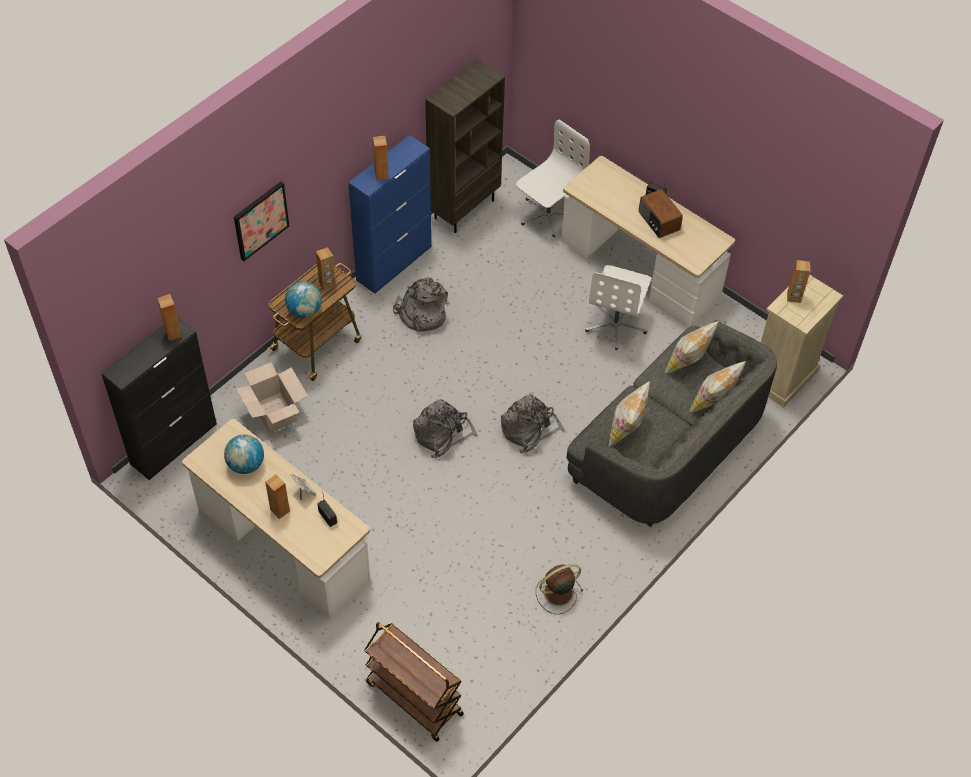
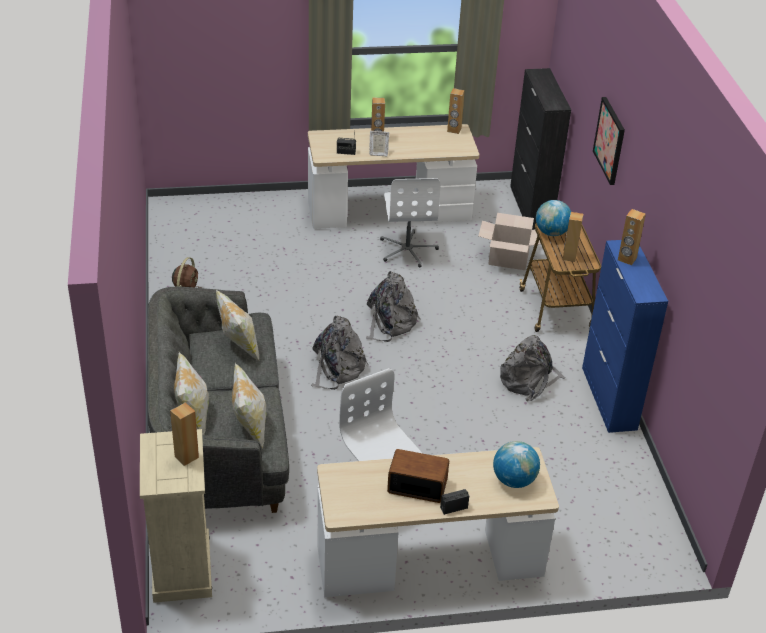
camera: 130 degrees right, 15 degrees down
brown speaker [157,294,182,341] -> brown speaker moved to [447,88,465,134]
globe [224,435,264,474] -> globe moved to [493,441,540,488]
brown cart [364,622,464,742] -> none
brown bookcase [426,59,505,233] -> none
white office chair [516,120,590,237] -> white office chair moved to [380,178,440,268]

